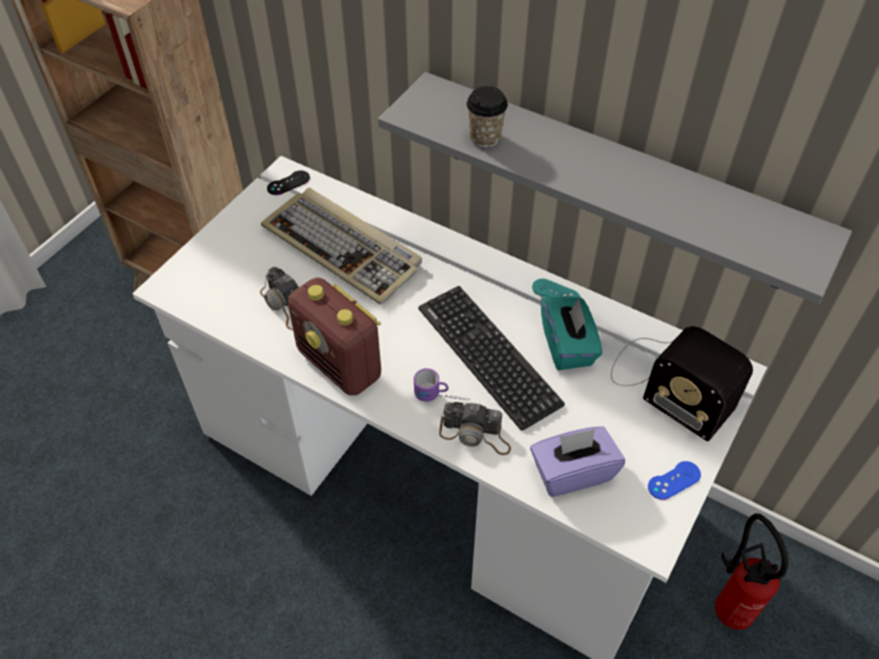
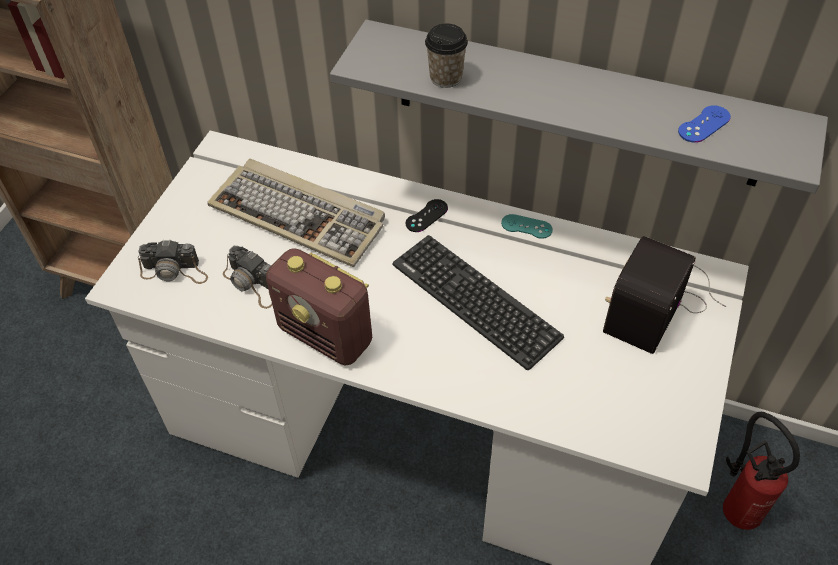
camera: 10 degrees left, 0 degrees up
black game controller [267,170,310,195] -> black game controller moved to [406,199,448,232]
mug [414,368,470,402] -> none
camera [439,402,511,455] -> camera moved to [138,239,208,284]
purple tissue box [530,426,625,497] -> none
turquoise tissue box [541,296,602,370] -> none
radio [611,326,753,442] -> radio turned 90 degrees clockwise [603,236,726,354]
blue game controller [648,461,701,500] -> blue game controller moved to [678,105,731,143]

